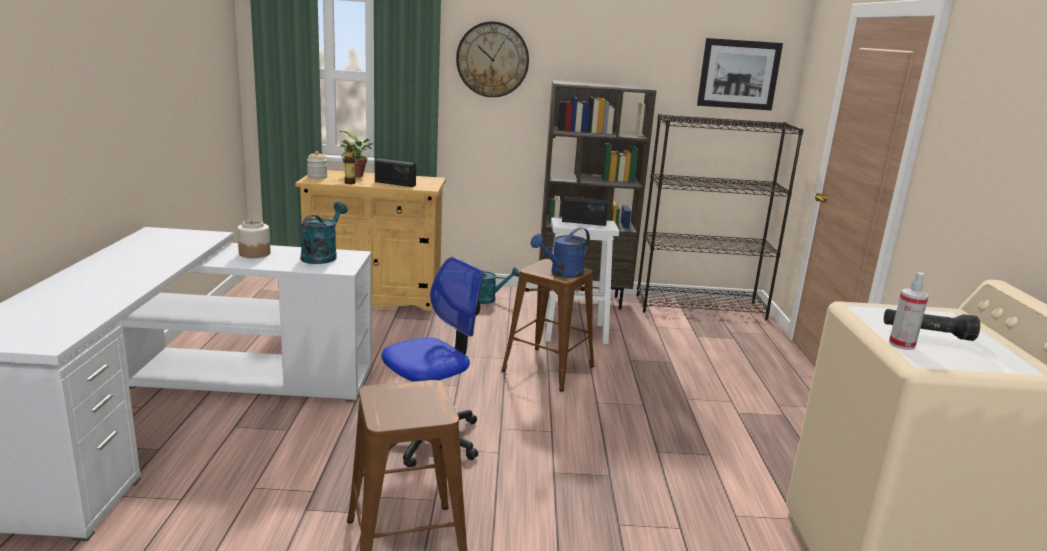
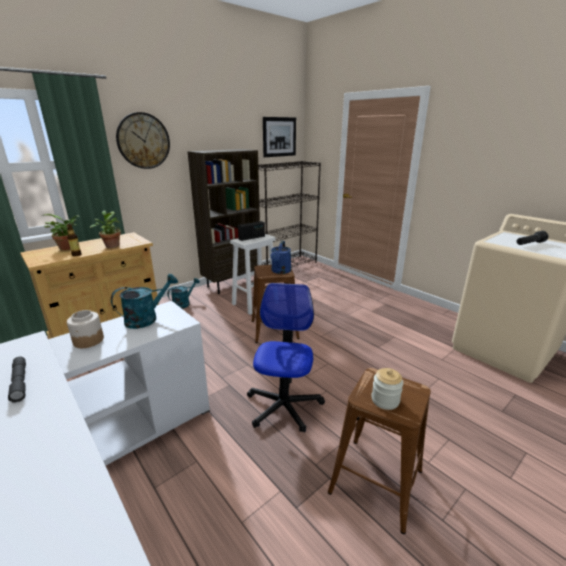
camera: 40 degrees left, 5 degrees up
turquoise watering can [301,202,348,264] -> turquoise watering can turned 75 degrees clockwise [111,274,178,329]
jar [307,151,327,179] -> jar moved to [371,368,403,410]
radio [375,159,416,187] -> potted plant [90,211,121,248]
spray bottle [889,272,929,350] -> none
none -> grey flashlight [8,357,26,403]

